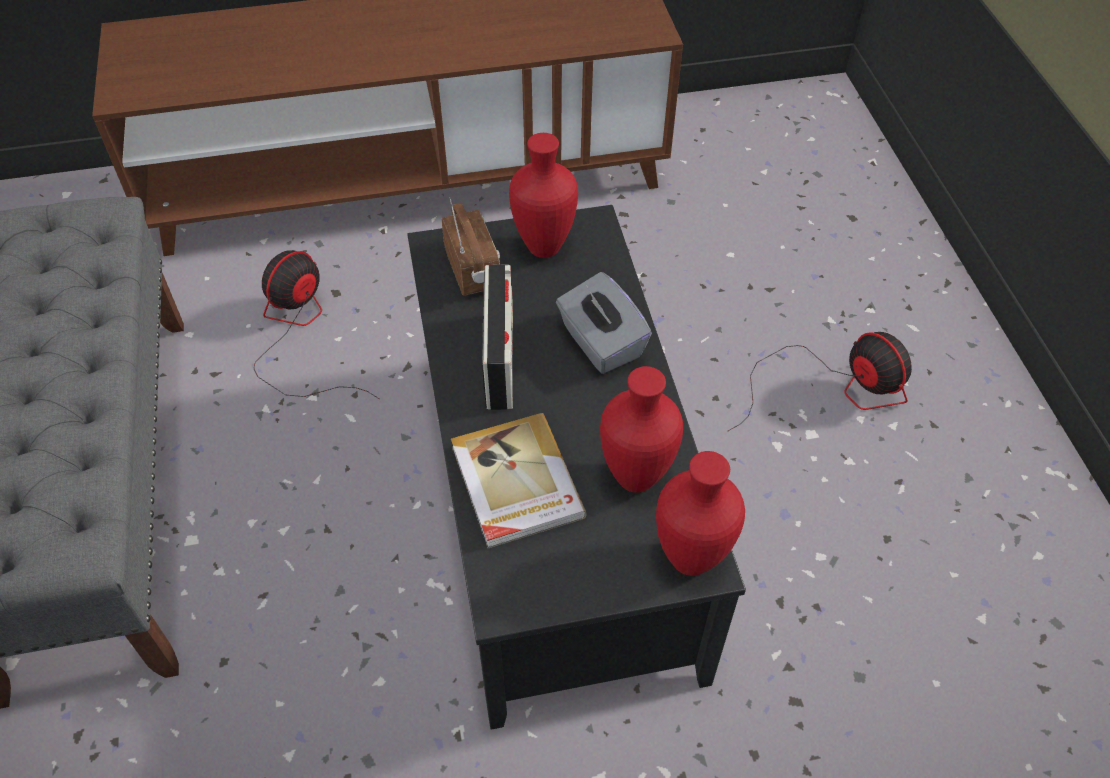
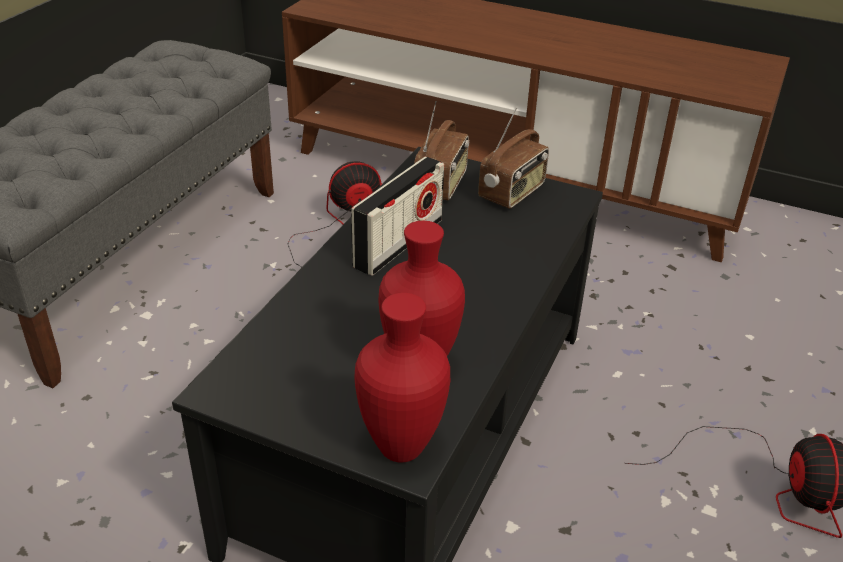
camera: 35 degrees right, 15 degrees down
book [451,413,587,548] -> none
red vase [509,133,578,258] -> radio [478,108,549,209]
grey tissue box [556,272,652,374] -> none

